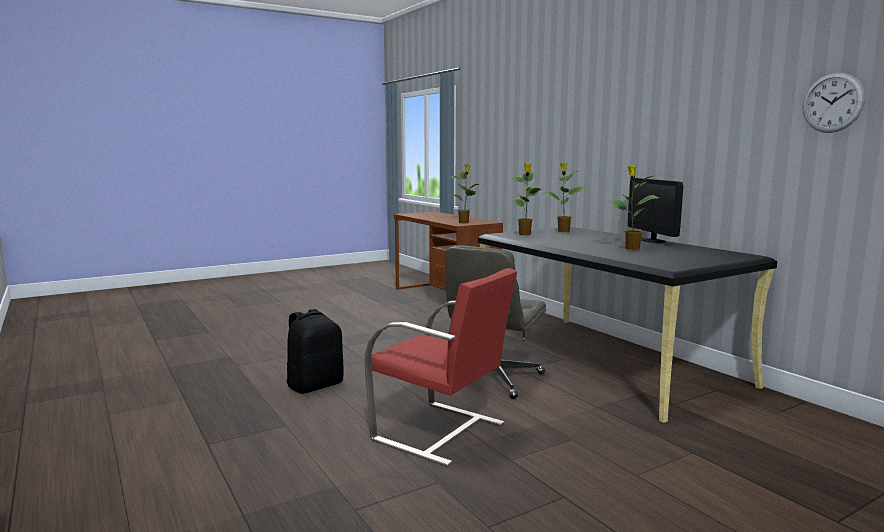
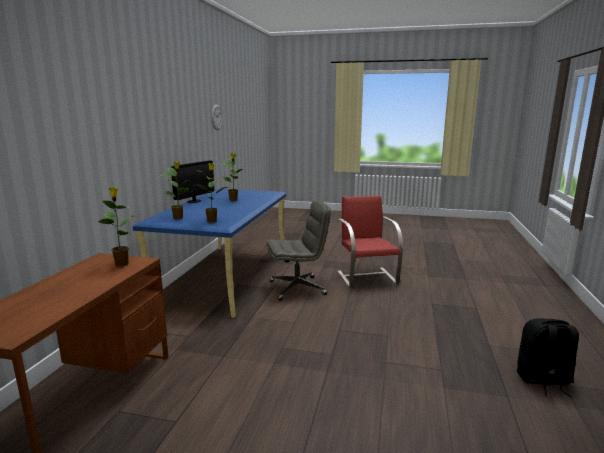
camera: 135 degrees left, 5 degrees up
black backpack [286,309,344,394] -> black backpack moved to [517,318,579,398]
black desk [478,227,777,423] -> blue desk [133,189,286,318]

